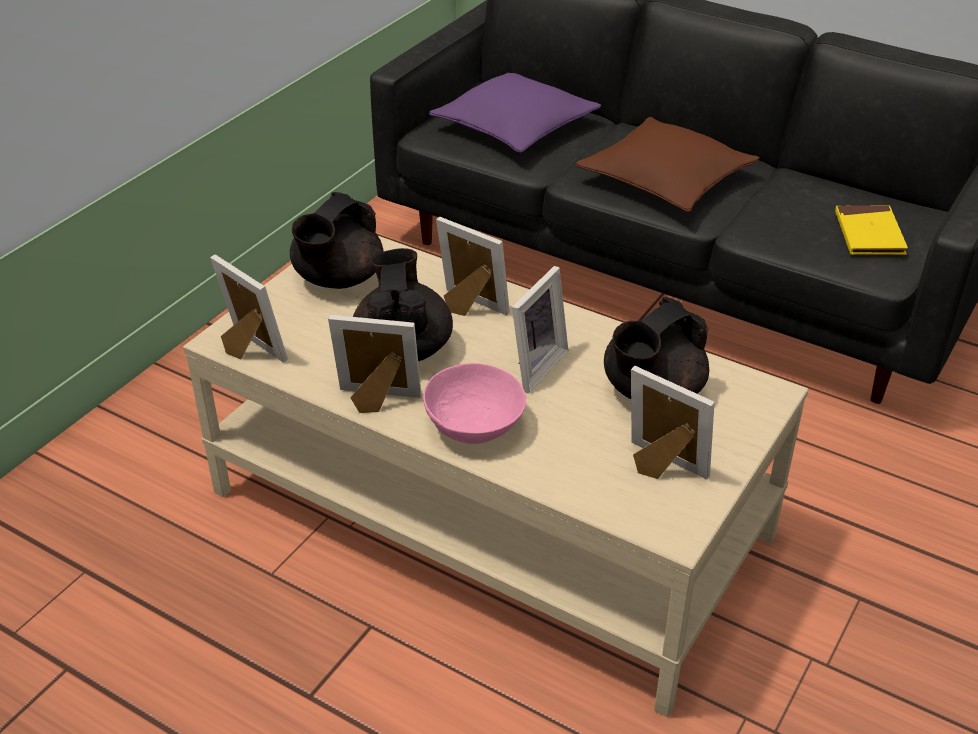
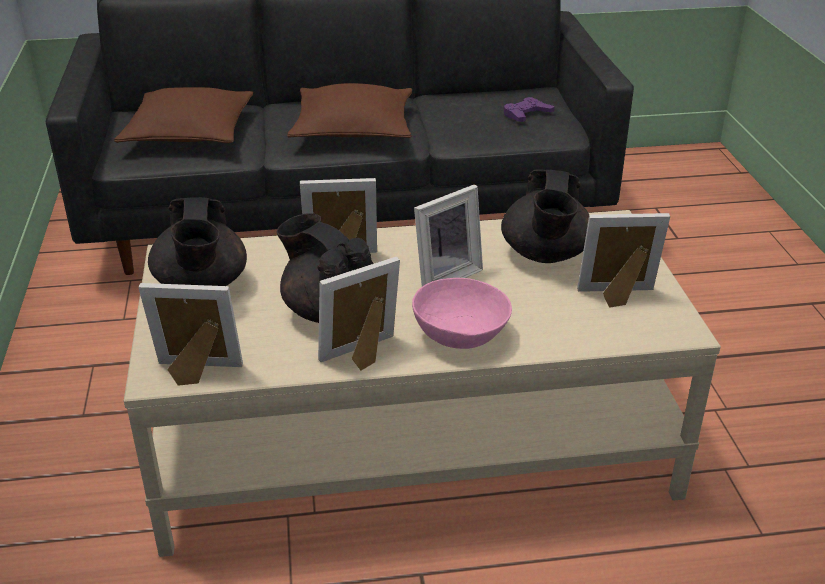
camera: 40 degrees left, 5 degrees down
purple pillow [429,73,601,153] -> brown pillow [114,87,253,143]
picture frame [512,266,568,393] -> picture frame turned 60 degrees clockwise [414,185,483,286]
yellow book [835,205,908,255] -> purple game controller [504,97,555,122]

